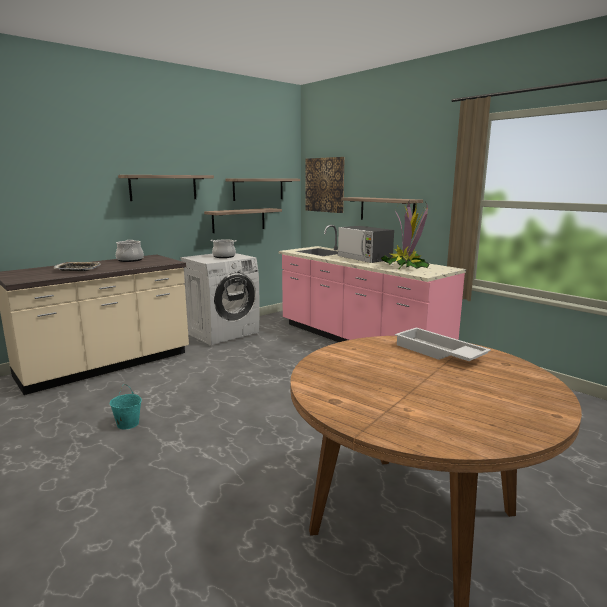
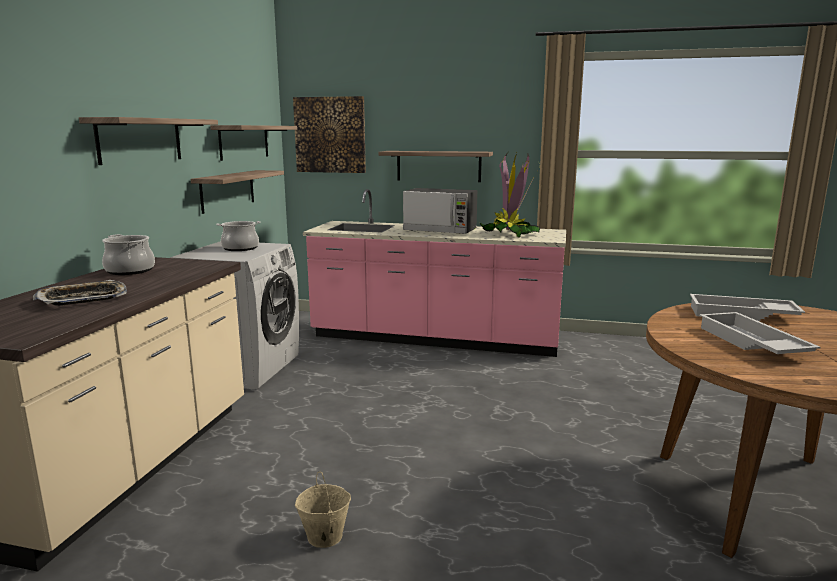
camera: 35 degrees left, 0 degrees up
turquoise bucket [110,384,142,429] -> beige bucket [295,471,351,548]
none -> white tray [699,312,821,354]

